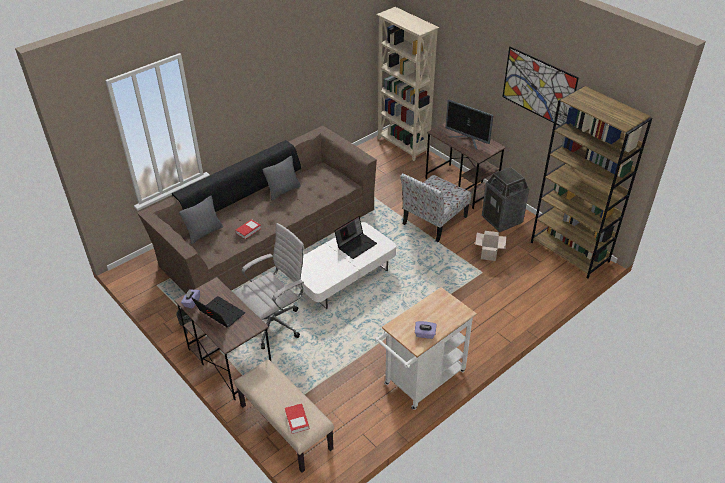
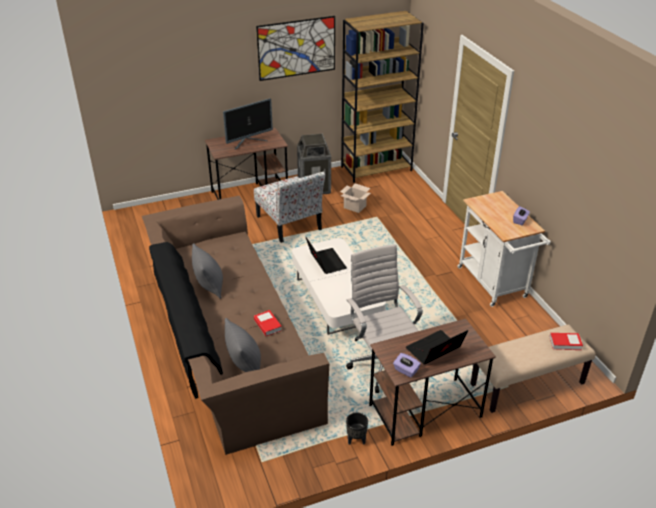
camera: 70 degrees left, 5 degrees down
beige bookcase [376,7,439,161] -> none

